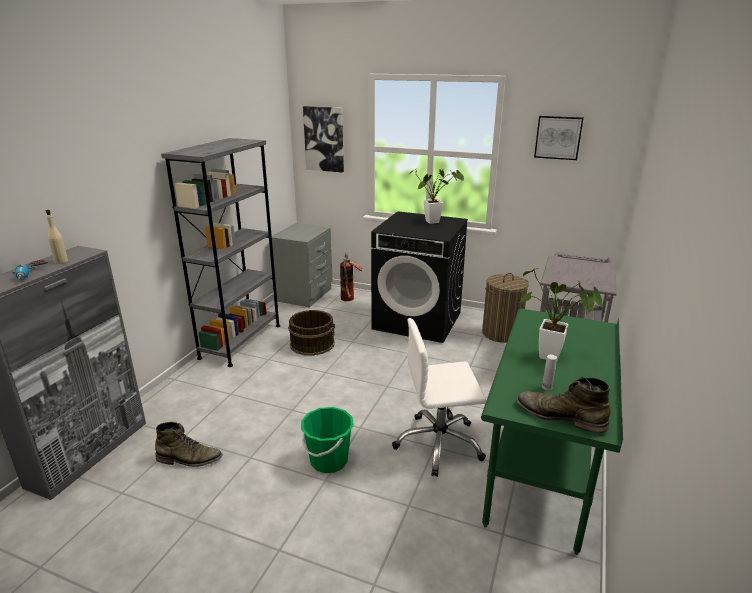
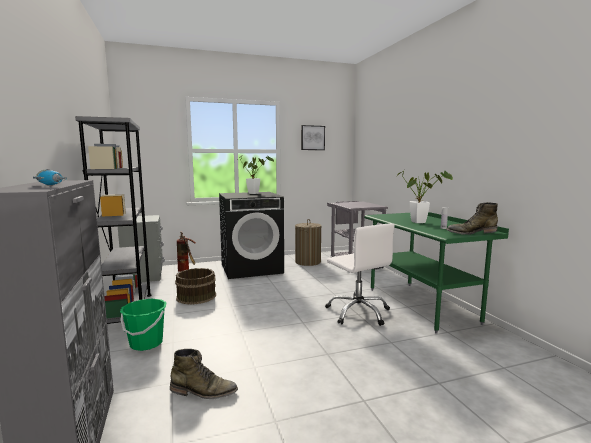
camera: 40 degrees left, 15 degrees down
beige bottle [46,210,68,264] -> none
green boot [155,422,223,467] -> green boot turned 45 degrees clockwise [170,349,238,399]
green bucket [301,407,354,473] -> green bucket moved to [120,299,167,351]
picture [303,106,344,172] -> none
white office chair [392,318,486,477] -> white office chair turned 75 degrees counterclockwise [325,223,395,326]

